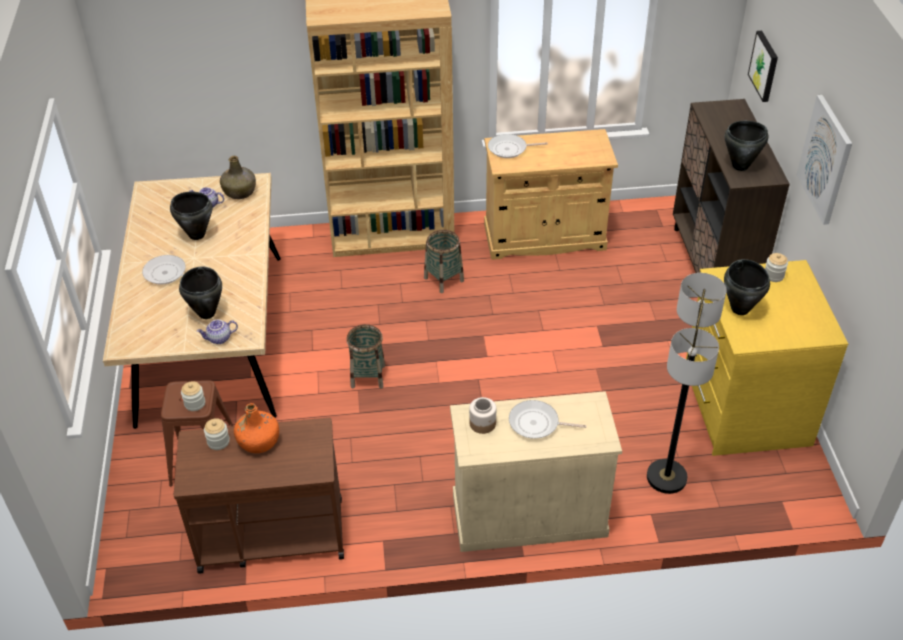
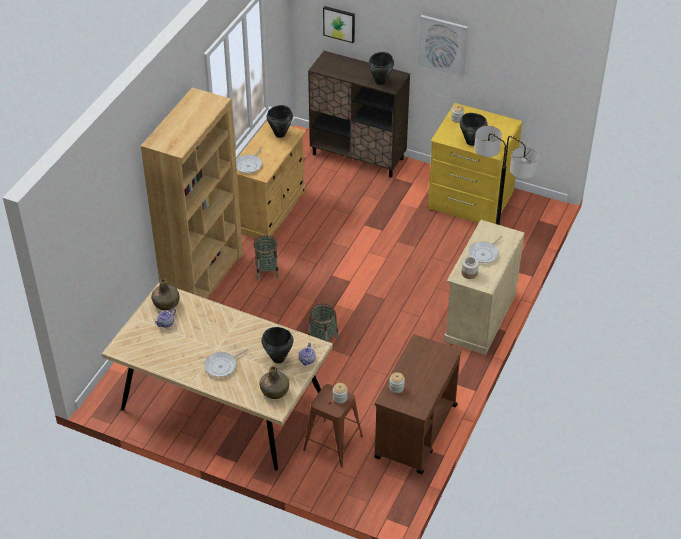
camera: 60 degrees left, 0 degrees up
black cooking pot [170,192,212,240] -> black cooking pot moved to [267,105,293,138]
orange bottle [234,403,279,453] -> none
none -> green bottle [259,366,289,399]

